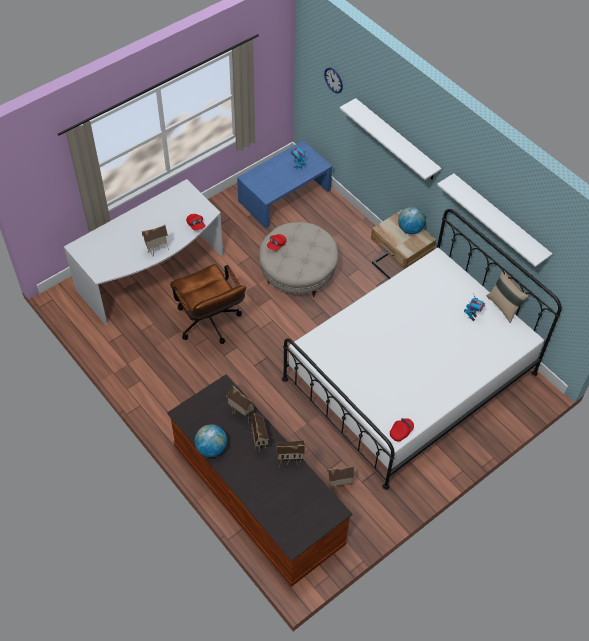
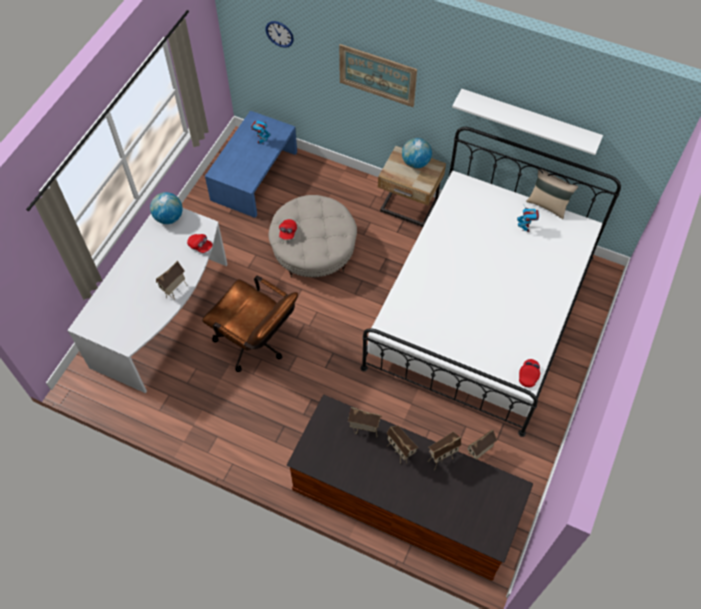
camera: 25 degrees left, 5 degrees up
globe [195,424,227,457] -> globe moved to [150,192,183,224]
white shelf [340,98,442,180] -> picture [339,44,417,107]

